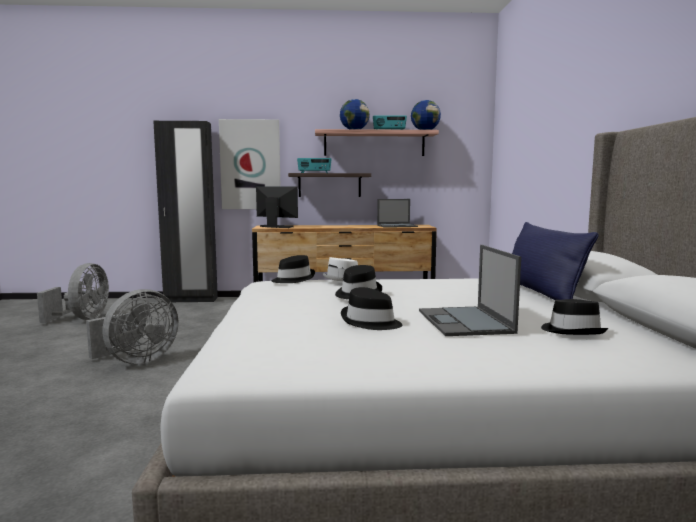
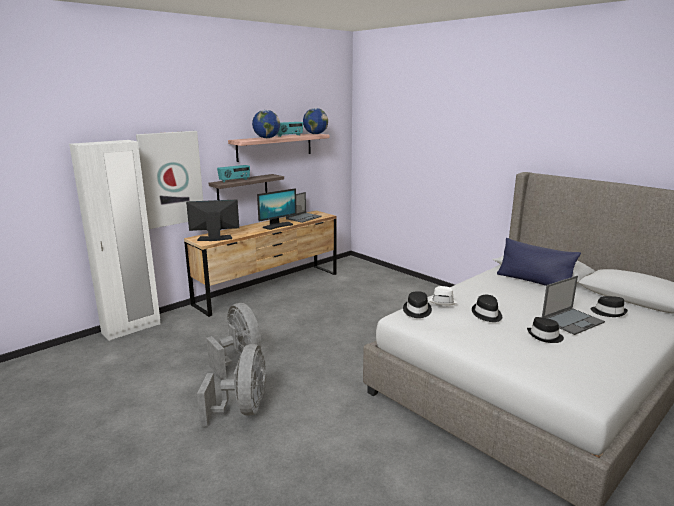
camera: 40 degrees left, 10 degrees up
grey fan [37,263,109,323] -> grey fan moved to [206,303,261,379]
black wardrobe [153,121,218,303] -> white wardrobe [69,140,161,341]
laptop [419,245,521,336] -> laptop turned 75 degrees counterclockwise [542,276,605,335]
none -> monitor [257,188,297,230]

